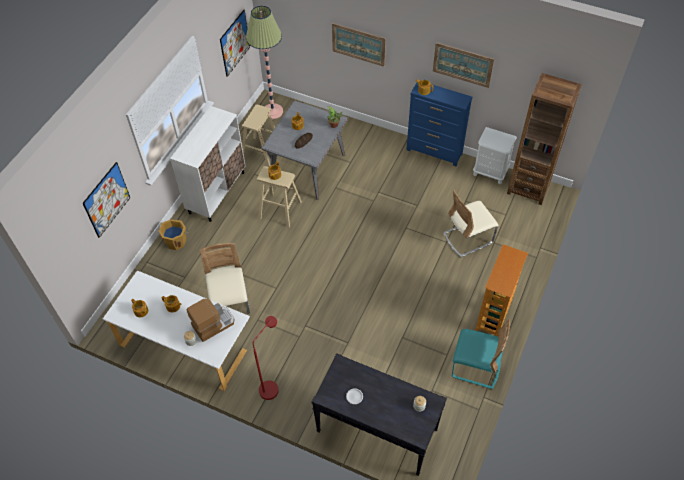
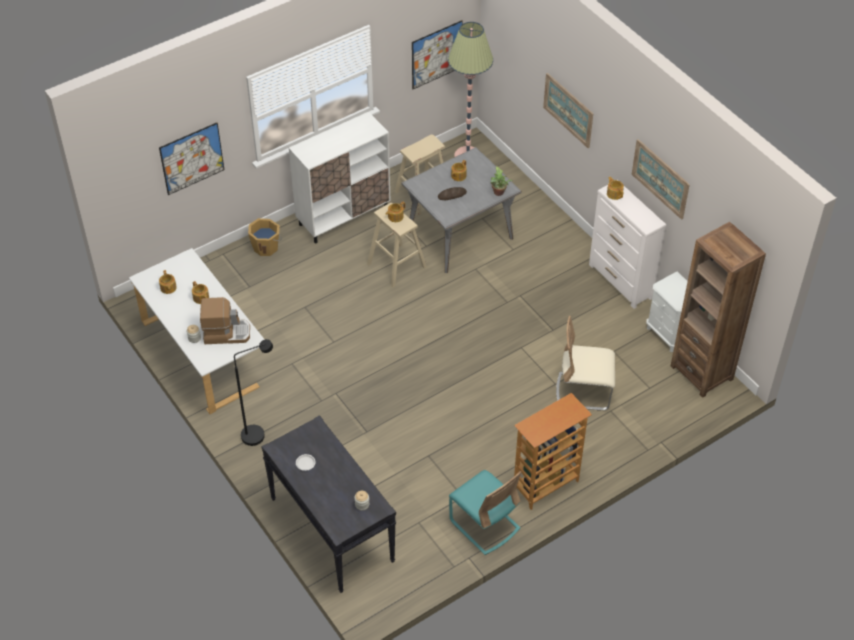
camera: 30 degrees right, 5 degrees down
beige chair [200,243,250,314] -> none
red floor lamp [253,316,279,400] -> black floor lamp [234,339,273,446]
blue dresser [406,83,472,166] -> white dresser [589,185,666,309]

